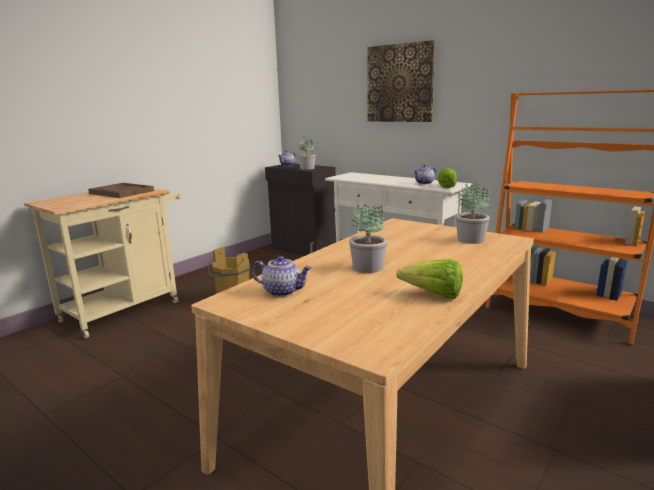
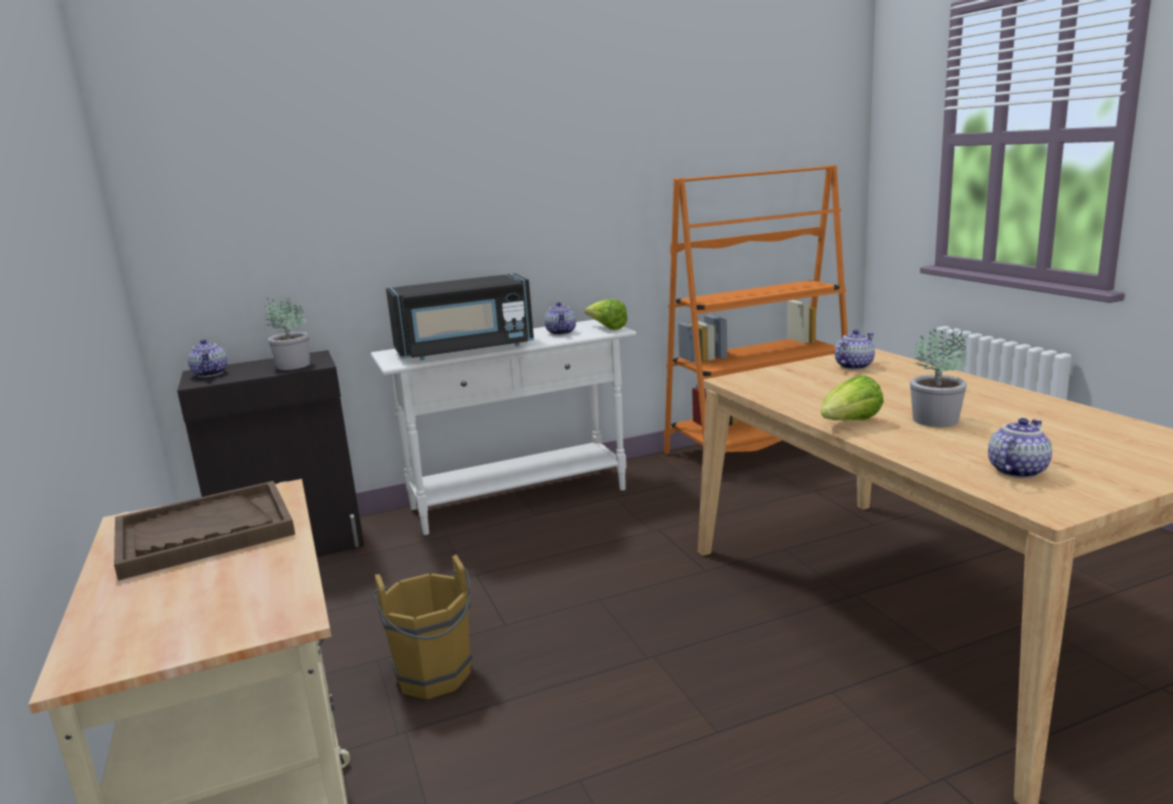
camera: 60 degrees left, 0 degrees up
picture [368,40,436,122] -> none
lettuce [396,259,463,299] -> lettuce moved to [821,375,884,420]
potted plant [456,181,490,244] -> teapot [835,330,875,370]
none -> black microwave [386,273,534,360]

